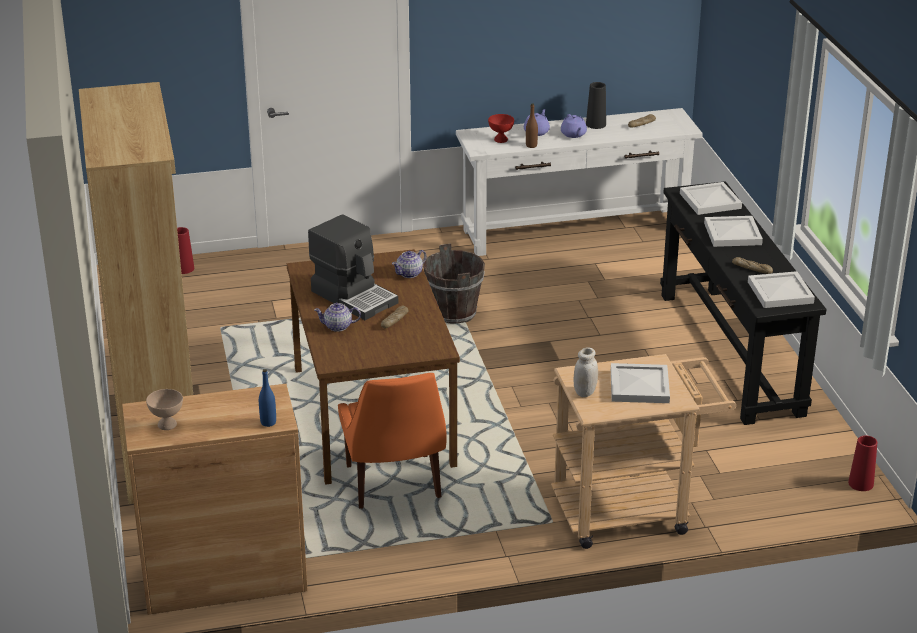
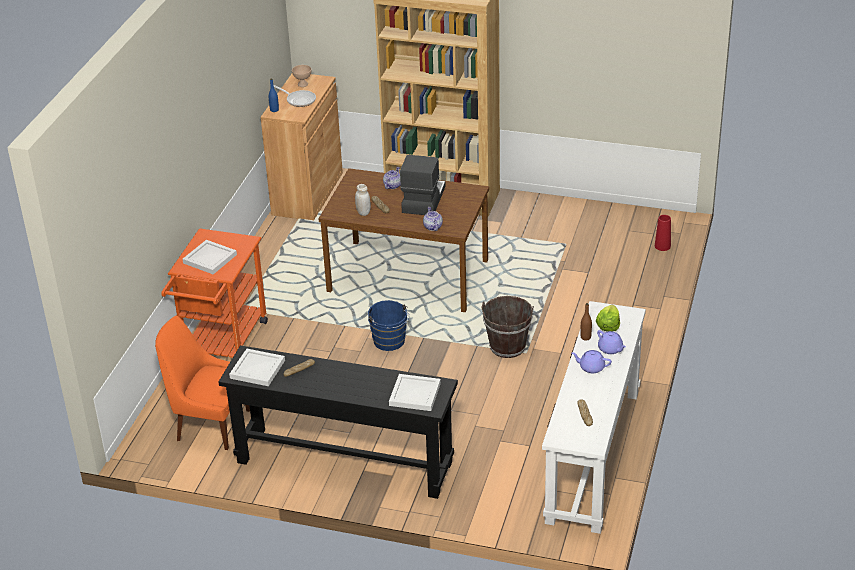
camera: 120 degrees right, 5 degrees up
coffee machine [308,214,398,320] -> coffee machine turned 120 degrees clockwise [400,155,446,215]
orange chair [338,373,447,509] -> orange chair moved to [155,316,250,450]
red bowl [488,114,514,143] -> lettuce [596,305,620,331]
beige cart [551,354,736,549] -> orange cart [161,228,268,358]
white jar [574,347,598,397] -> white jar moved to [355,184,371,216]
black vase [586,82,606,129] -> none
white tray [704,216,763,247] -> none
red vase [848,436,877,491] -> none
none -> frying pan [274,85,316,107]
none -> blue bucket [368,300,409,351]

